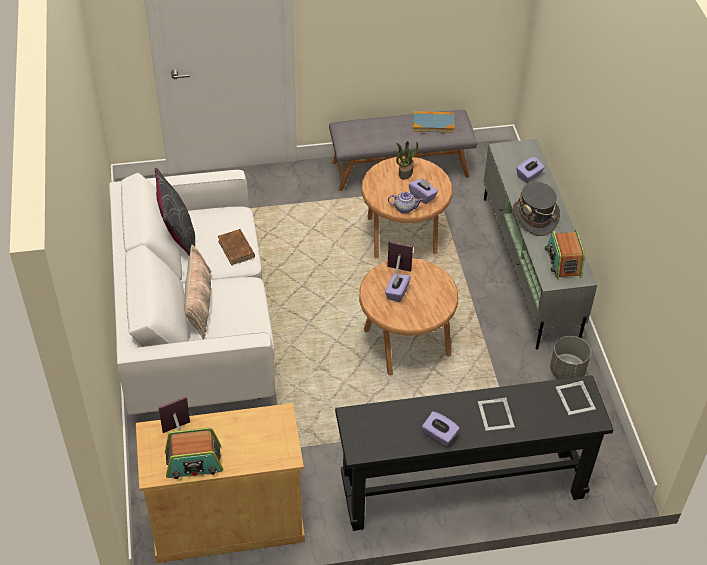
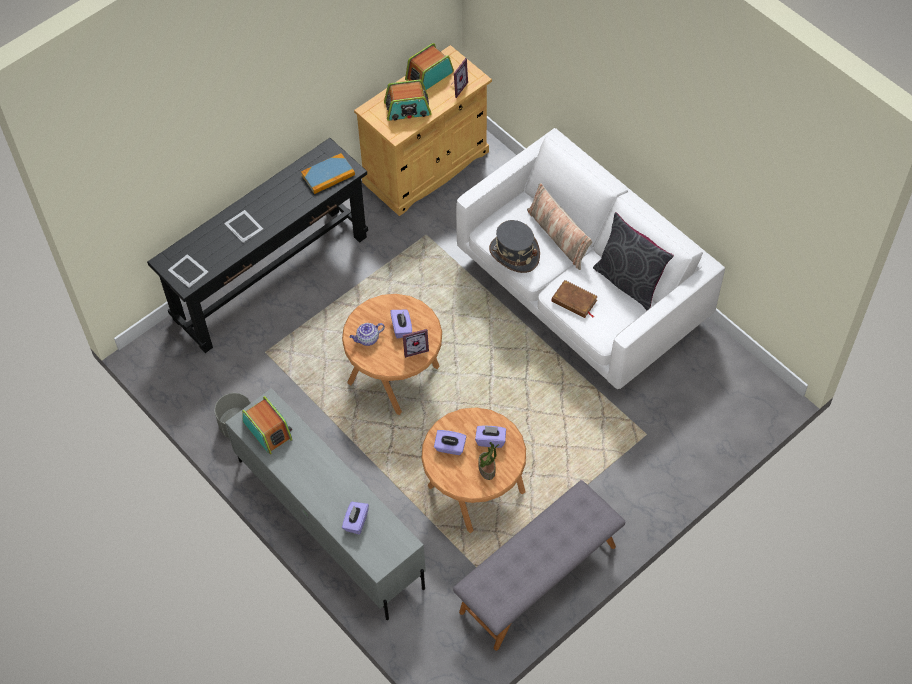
camera: 150 degrees right, 10 degrees up
teapot [388,192,423,213] -> teapot moved to [350,323,385,346]
book [413,111,454,133] -> book moved to [301,153,355,194]
purple tissue box [422,411,460,446] -> purple tissue box moved to [475,426,506,448]
grey hat [513,182,560,236] -> grey hat moved to [489,220,540,273]
none -> radio [384,79,432,121]

